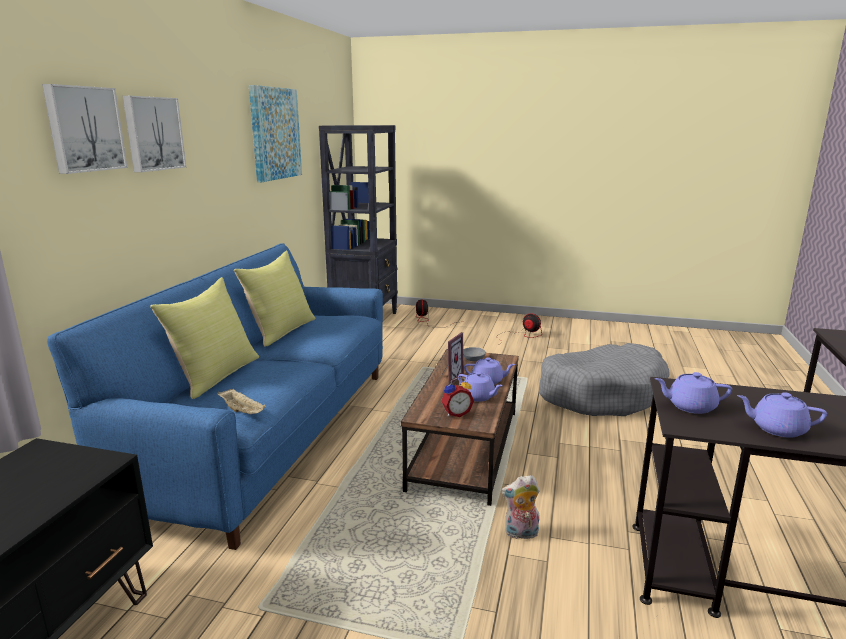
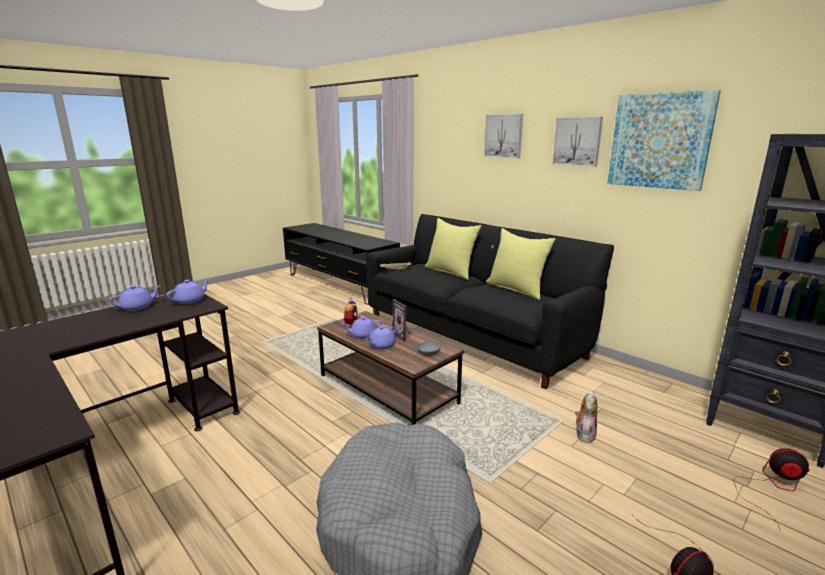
camera: 120 degrees right, 0 degrees up
picture [42,84,128,174] -> picture moved to [552,117,603,167]
blue sofa [47,243,383,550] -> black sofa [366,214,614,389]
plush toy [501,475,540,539] -> plush toy moved to [575,390,597,443]

